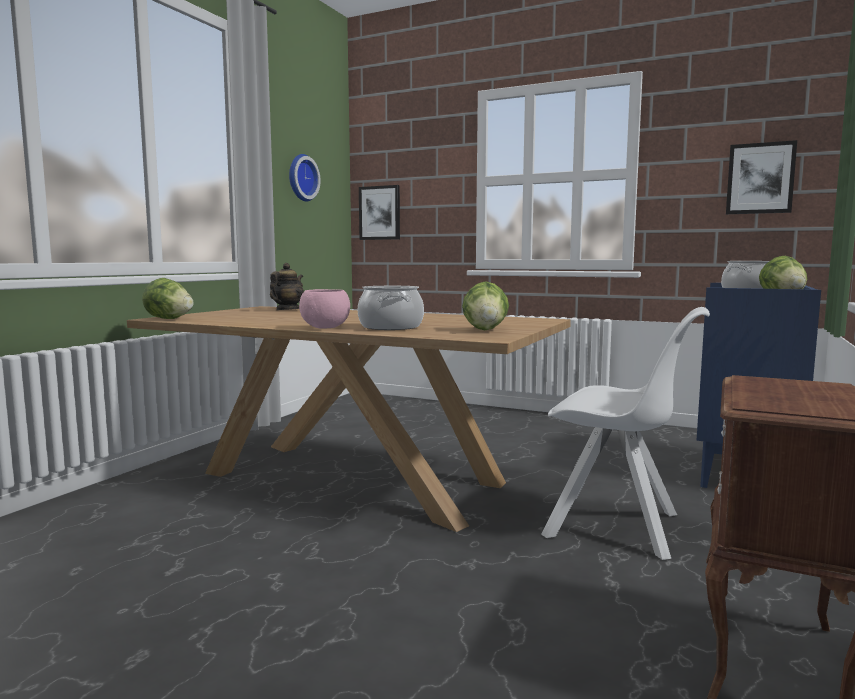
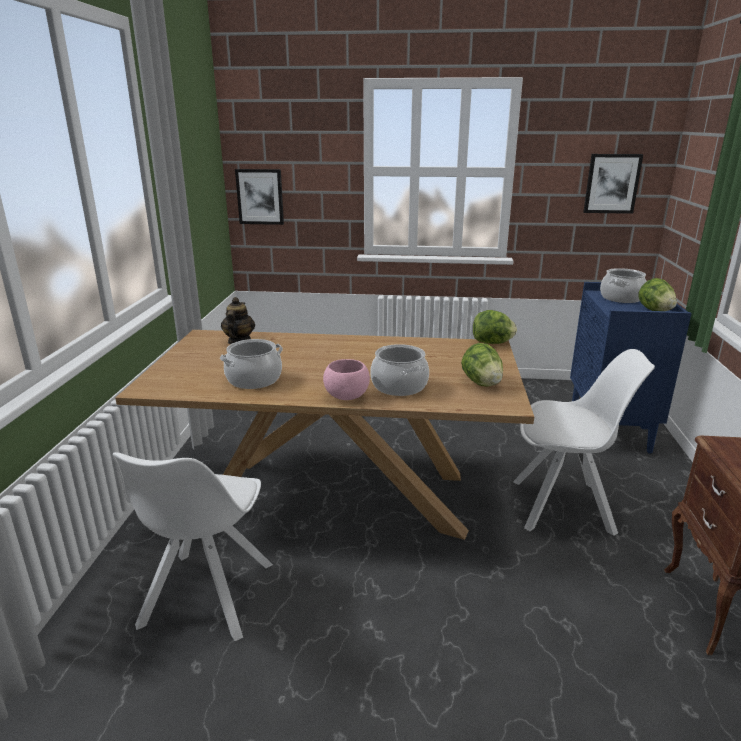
camera: 20 degrees left, 15 degrees up
lettuce [142,278,194,319] -> lettuce moved to [473,310,517,344]
wall clock [289,154,321,202] -> none
none -> white chair [113,452,273,641]
none -> cooking pot [220,339,283,389]

